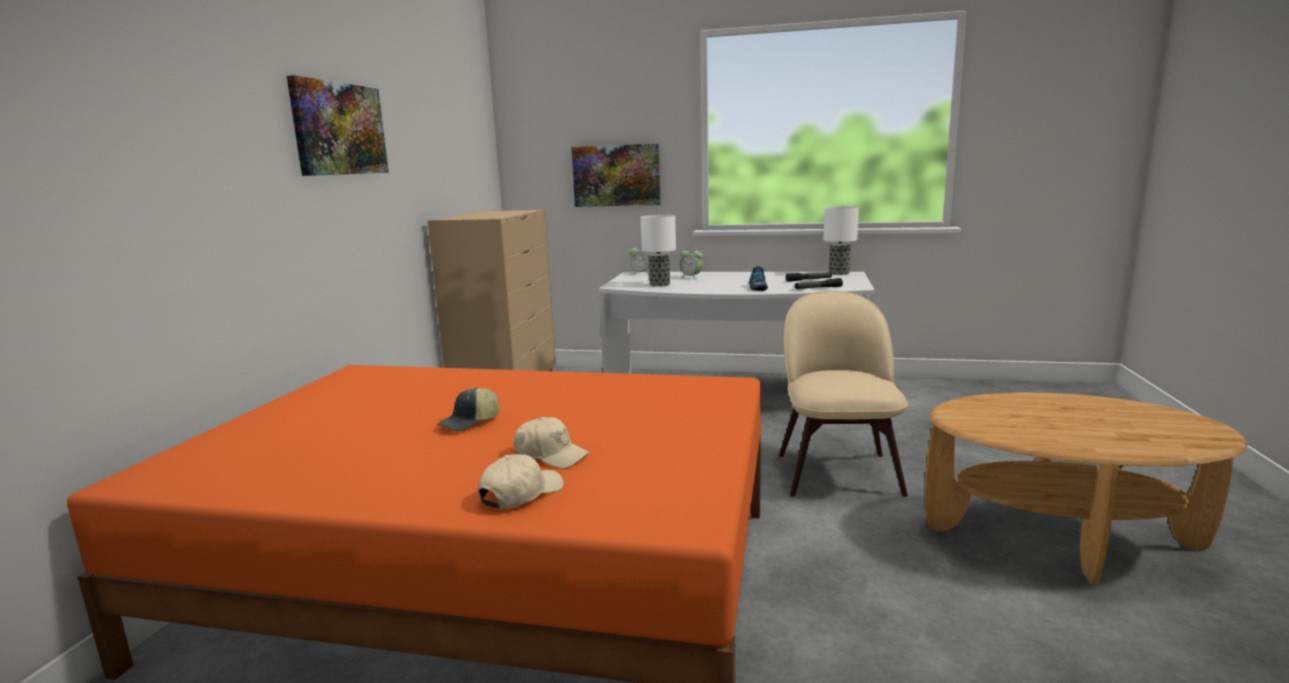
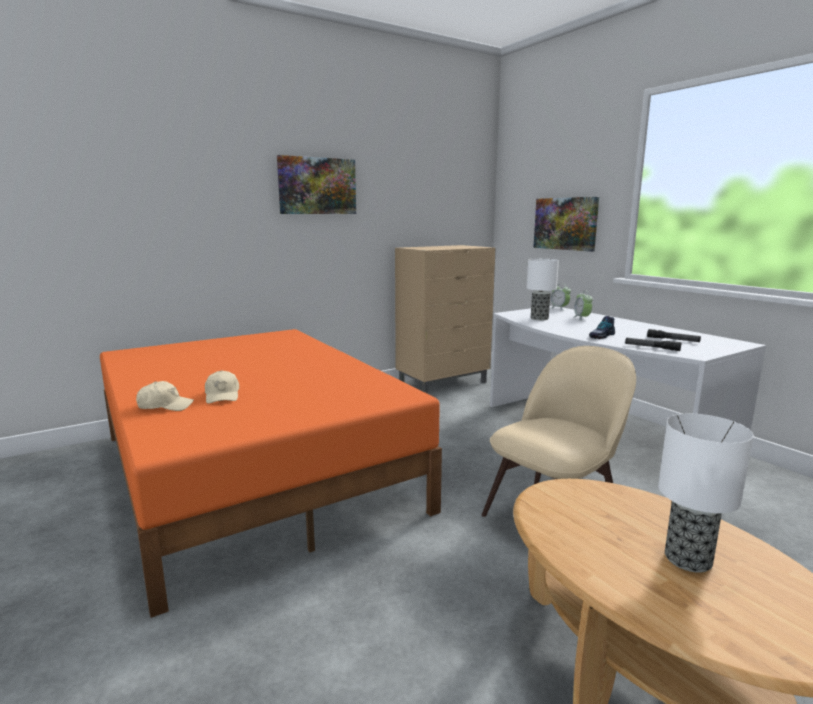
camera: 45 degrees right, 0 degrees up
cap [437,387,499,431] -> none
table lamp [823,206,859,275] -> table lamp moved to [658,414,753,573]

